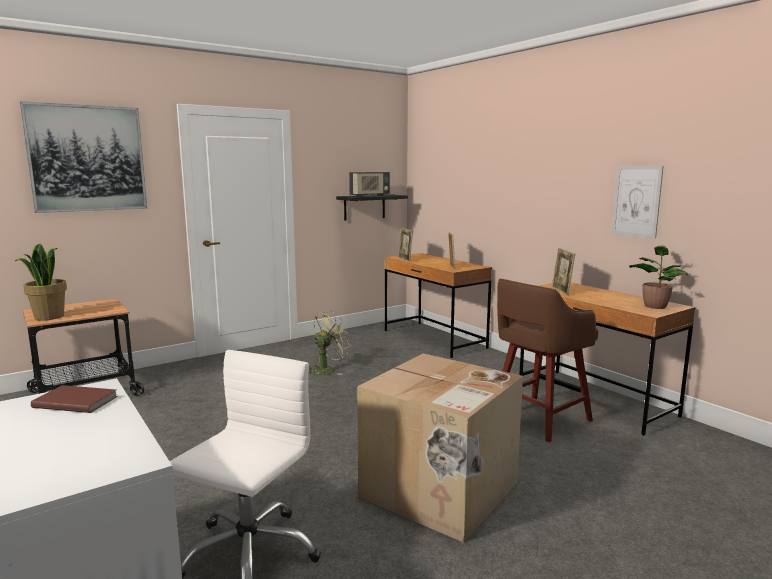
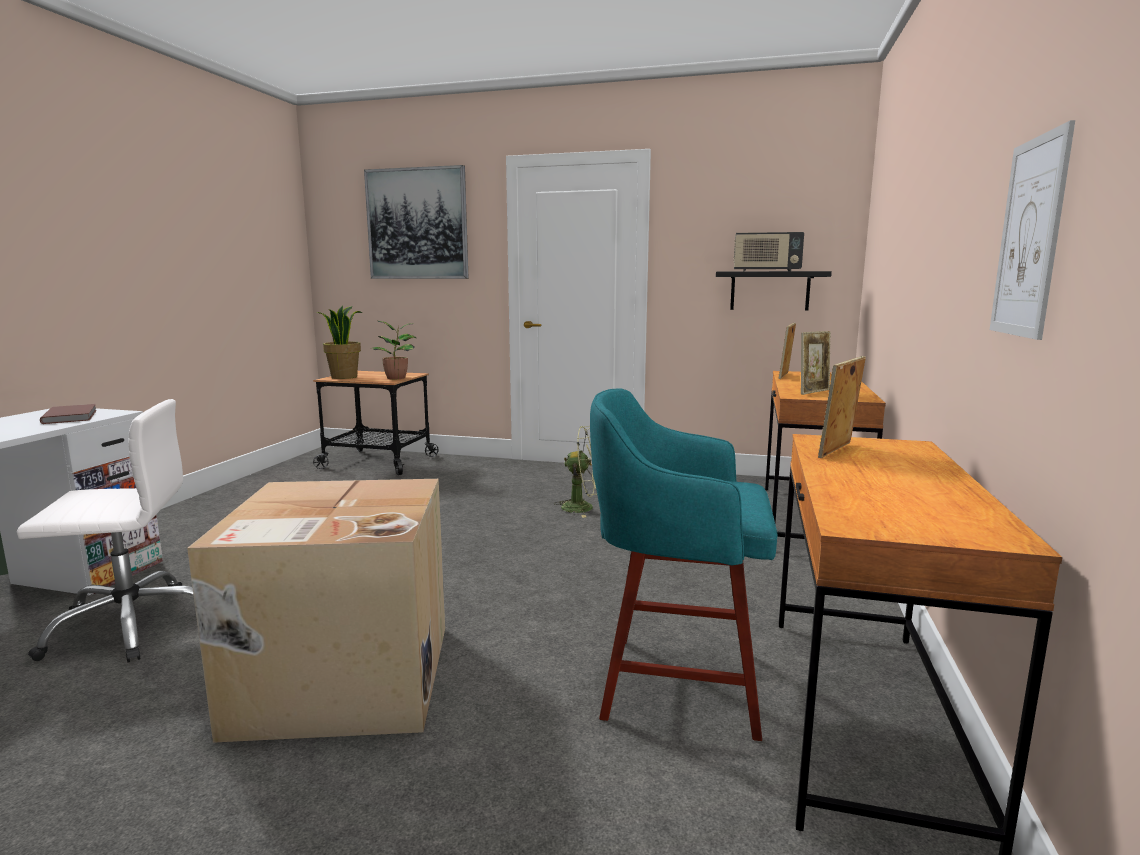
camera: 50 degrees right, 0 degrees up
brown stool [497,279,598,442] -> turquoise stool [590,389,778,741]
potted plant [629,245,688,309] -> potted plant moved to [371,321,416,379]

